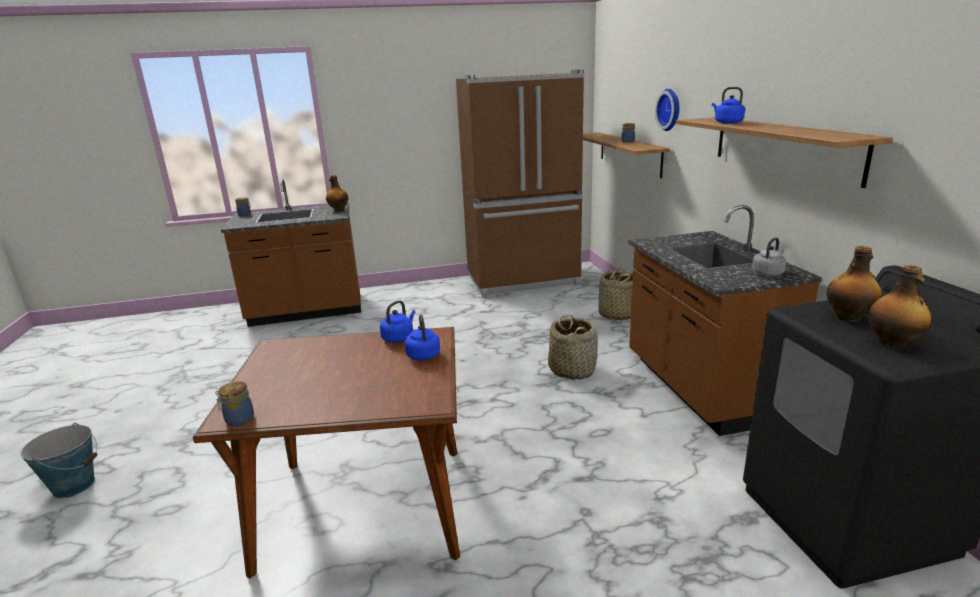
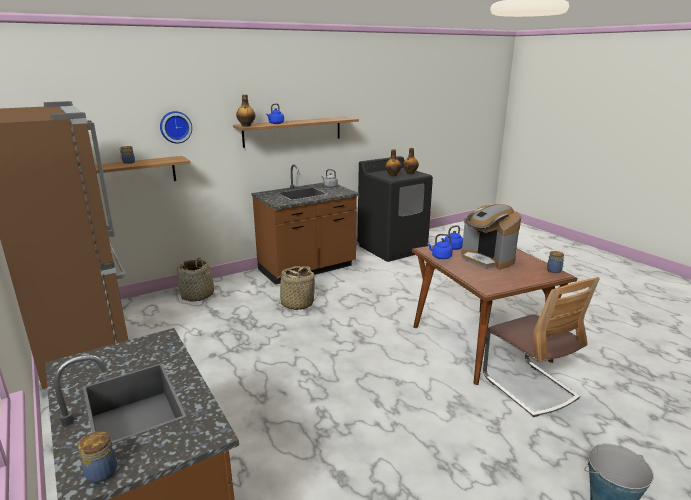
camera: 110 degrees left, 0 degrees up
bottle [326,175,348,211] -> bottle moved to [236,95,255,127]
none -> coffee machine [461,204,522,270]
none -> chair [483,277,600,417]

